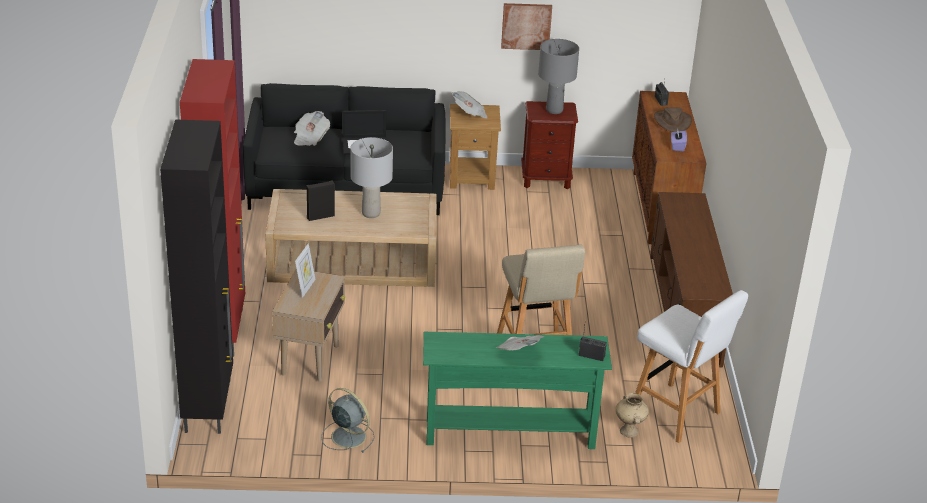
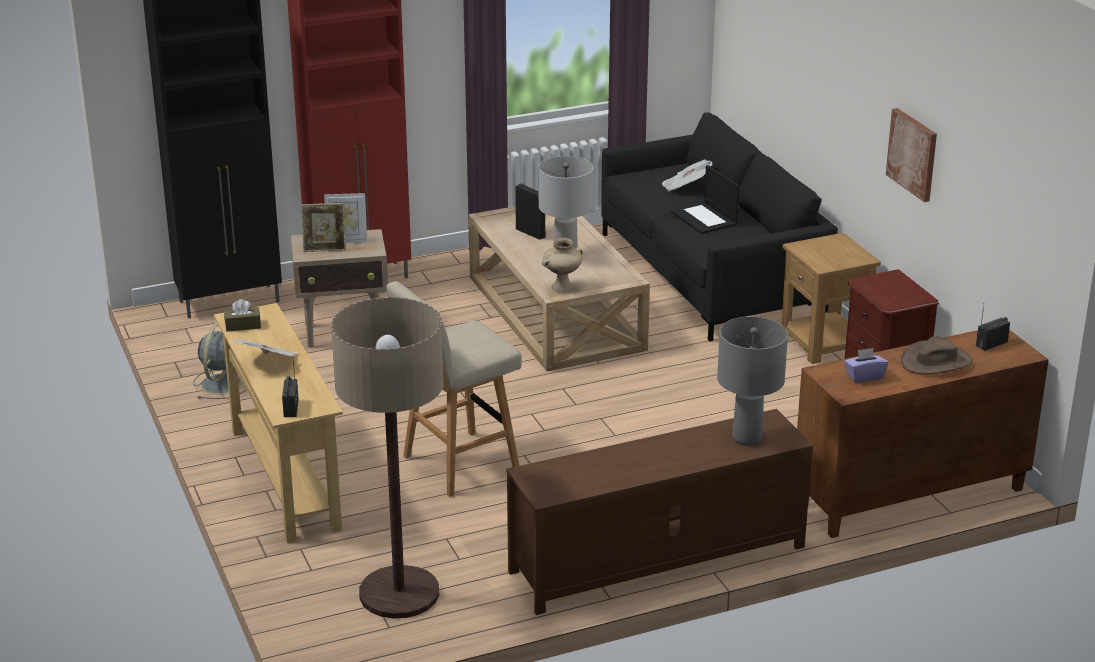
camera: 70 degrees right, 5 degrees down
green console table [423,332,612,449] -> beige console table [214,303,343,543]
newspaper [452,91,487,119] -> none
grey table lamp [538,39,579,114] -> grey table lamp moved to [717,316,788,446]
beige vase [616,393,649,437] -> beige vase moved to [542,238,583,292]
white stool [635,290,748,443] -> floor lamp [331,297,444,618]
none -> brown tissue box [224,299,261,332]
none -> picture frame [301,203,346,252]

